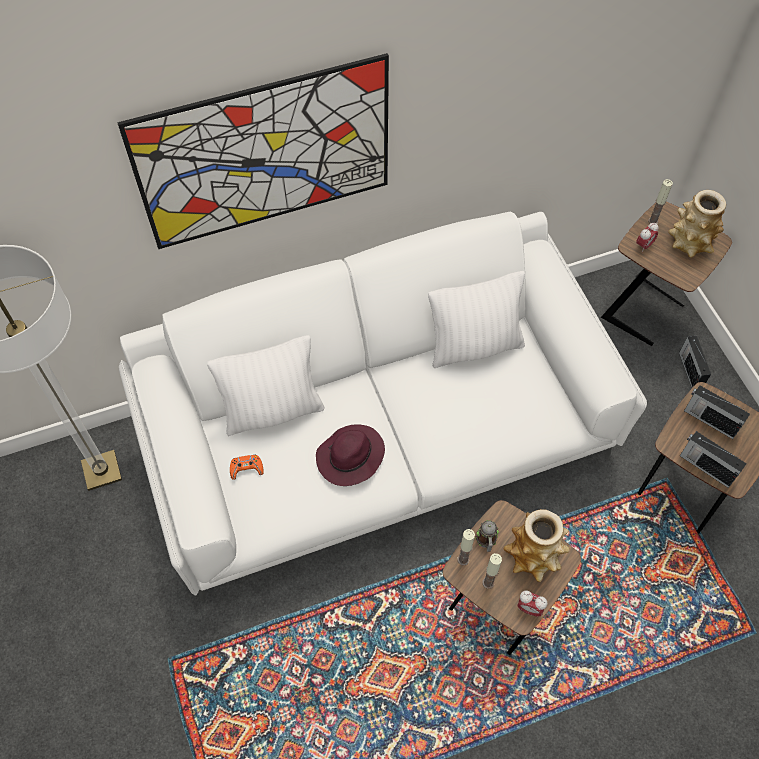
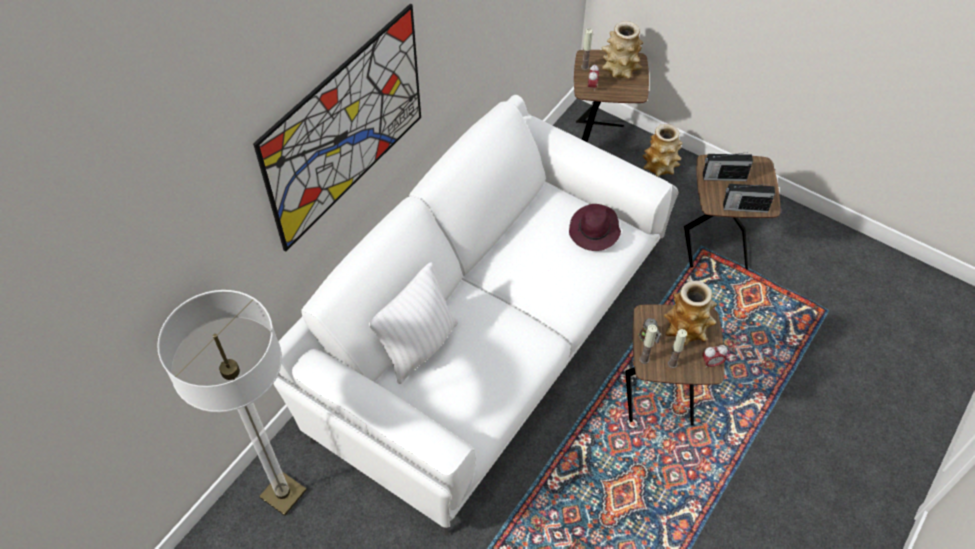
camera: 35 degrees left, 5 degrees down
orange game controller [230,455,264,480] -> none
purple hat [316,424,385,486] -> purple hat moved to [569,204,621,251]
white pillow [428,271,525,368] -> none
radio [679,336,711,388] -> vase [643,124,683,177]

